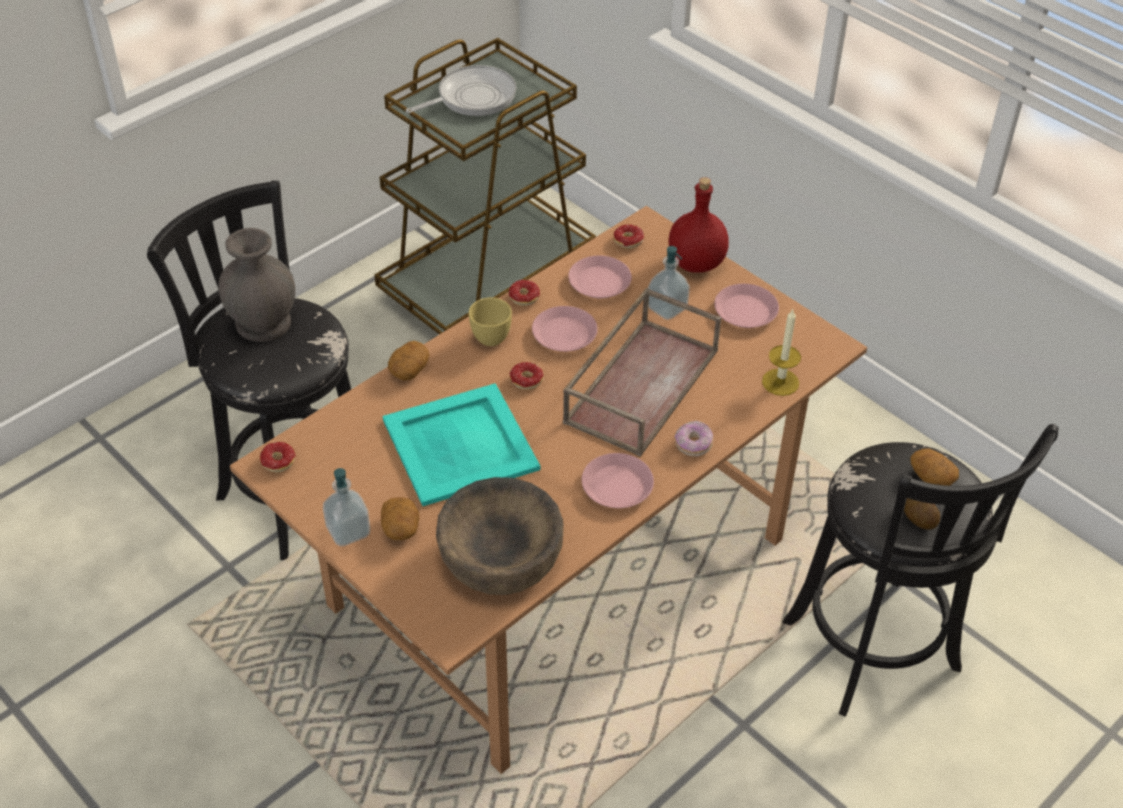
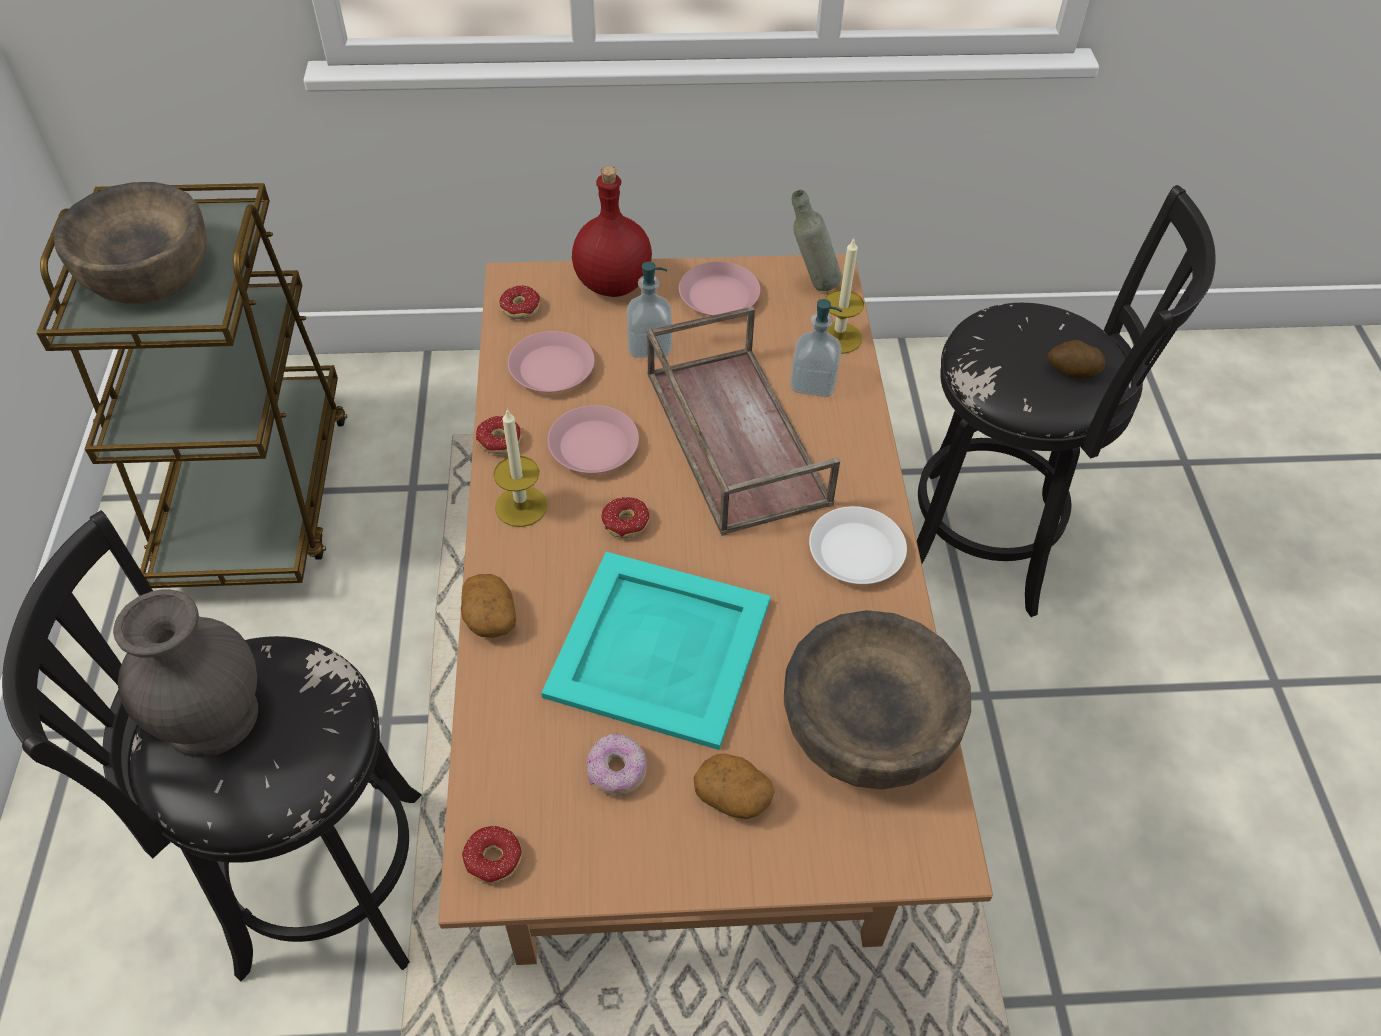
camera: 50 degrees left, 5 degrees up
soap dispenser [323,468,370,546] -> soap dispenser moved to [790,299,842,397]
frying pan [406,65,516,116] -> brown bowl [54,182,207,304]
yellow cup [469,297,512,346] -> candle [493,409,548,527]
pink plate [582,453,654,508] -> white plate [809,506,907,584]
donut [674,421,713,457] -> donut moved to [587,734,647,796]
potato [910,449,959,486] -> none
none -> grey bottle [792,190,841,291]

